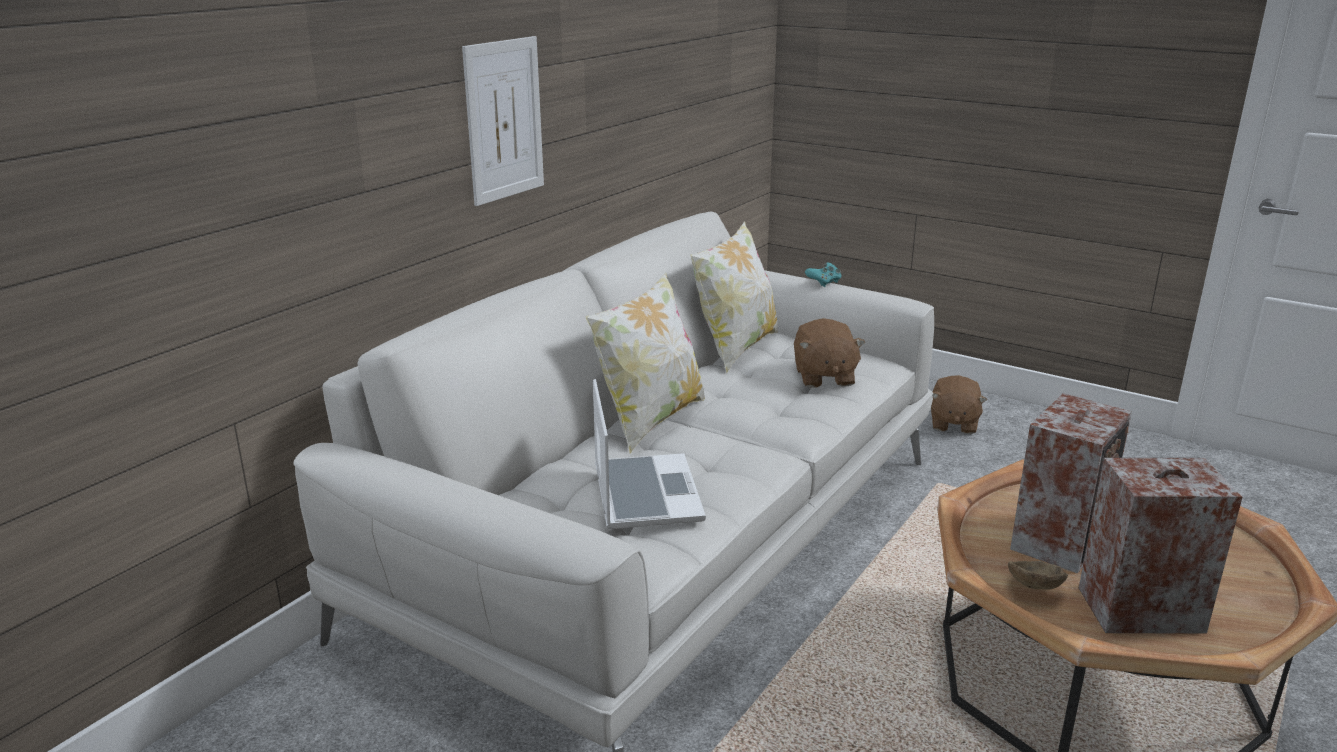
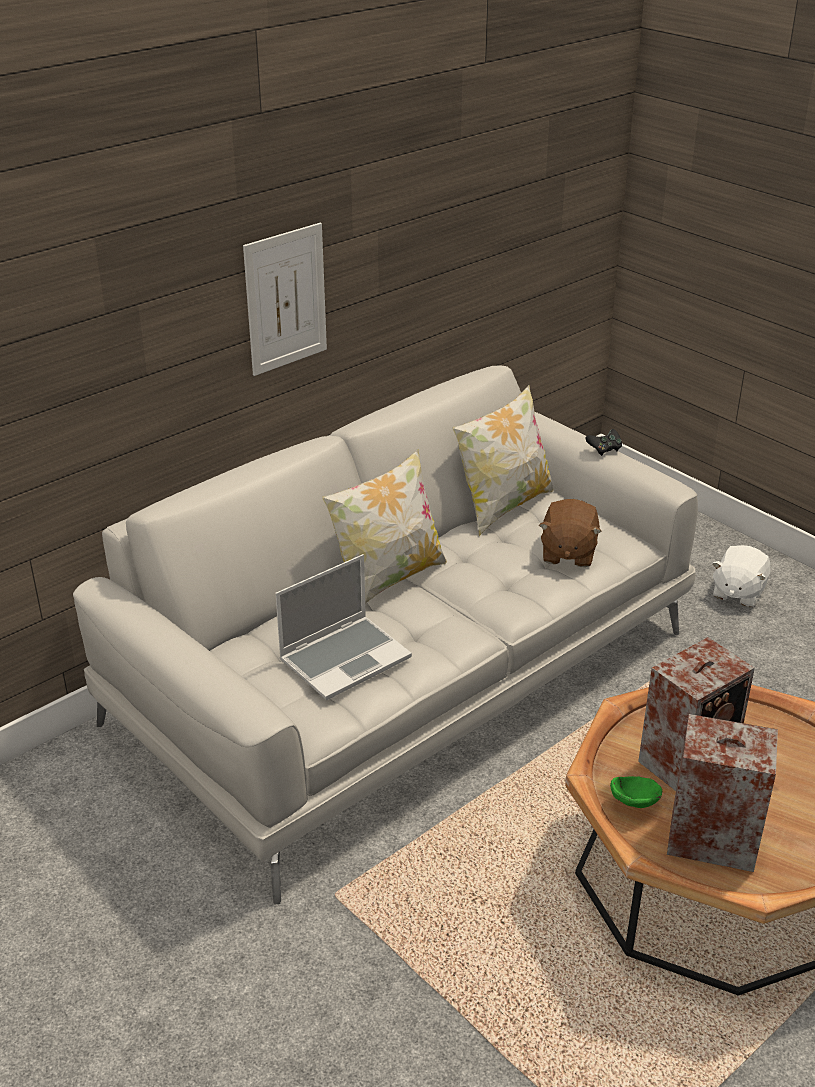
camera: 15 degrees right, 10 degrees up
laptop [593,379,706,529] -> laptop turned 45 degrees clockwise [275,554,412,700]
turquoise game controller [805,262,842,287] -> black game controller [585,429,622,456]
brown plush toy [931,375,987,434] -> white plush toy [712,545,771,607]
brown bowl [1008,561,1068,590] -> green bowl [610,776,662,808]

